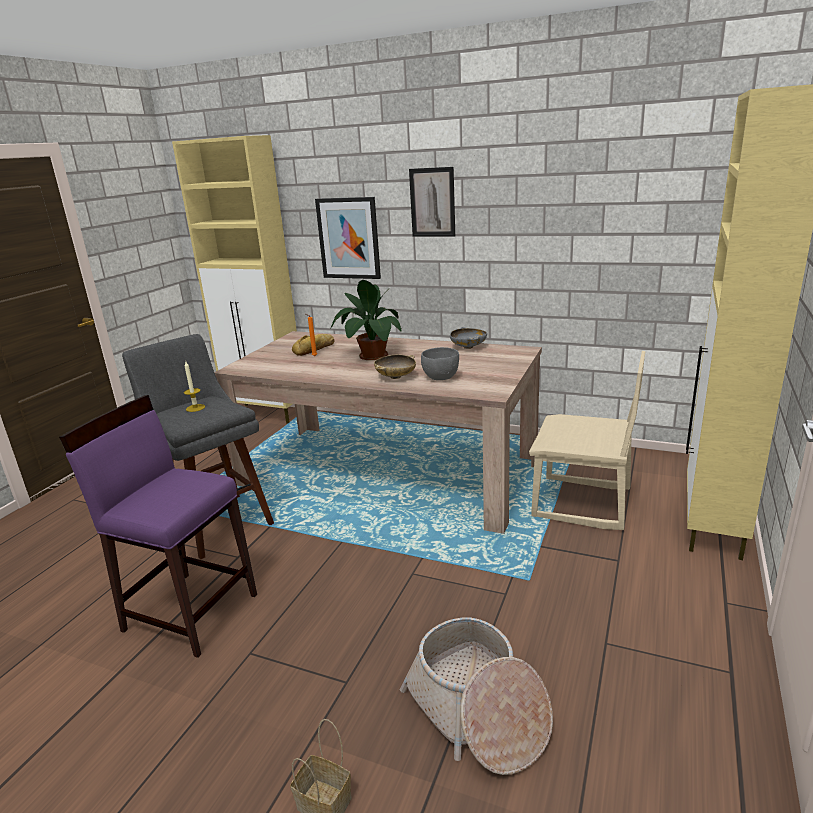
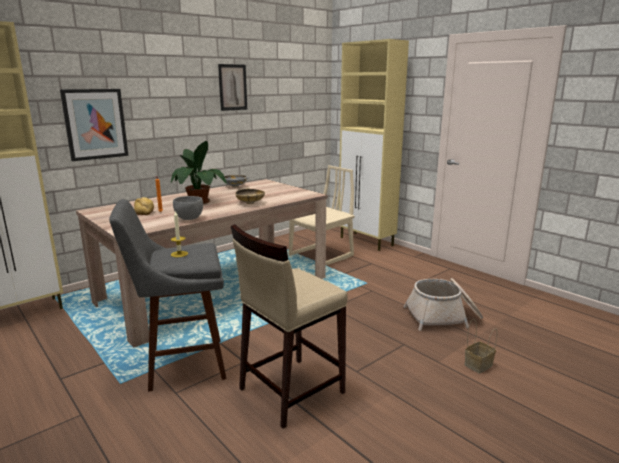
camera: 65 degrees left, 5 degrees down
purple stool [59,395,257,658] -> beige stool [231,224,348,428]
picture [409,167,455,237] -> picture moved to [218,64,247,111]
grey bowl [421,347,459,380] -> grey bowl moved to [173,196,203,220]

